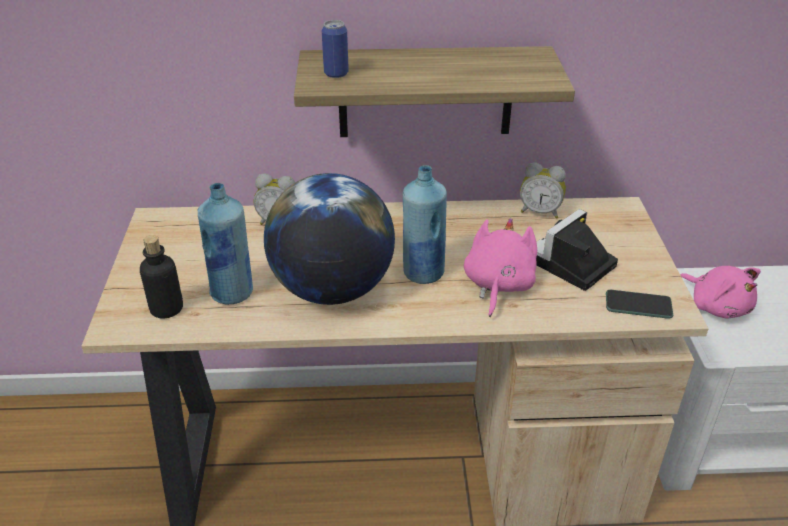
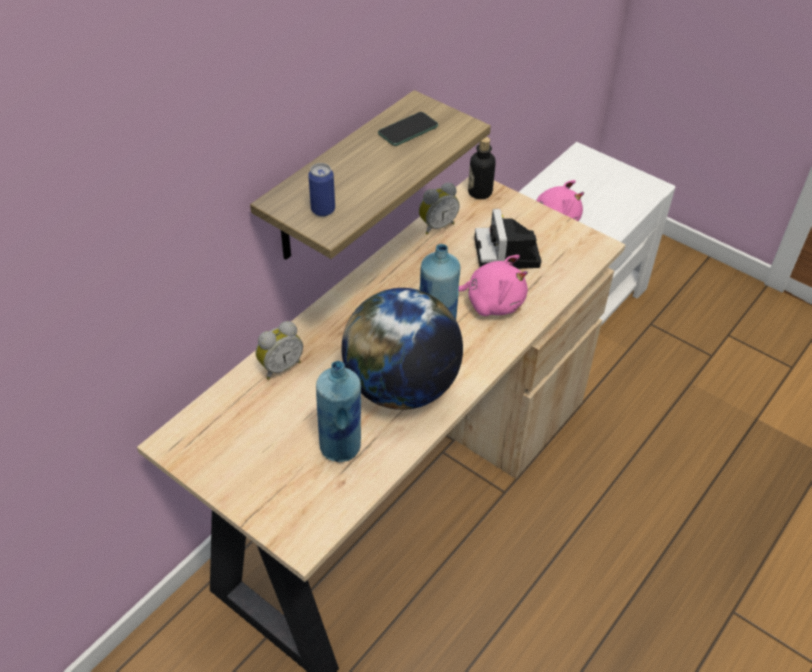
camera: 50 degrees left, 10 degrees up
bottle [140,235,183,318] -> bottle moved to [468,137,496,199]
pink plush toy [464,218,537,317] -> pink plush toy turned 135 degrees clockwise [459,255,528,316]
phone [606,290,673,319] -> phone moved to [378,112,438,146]

